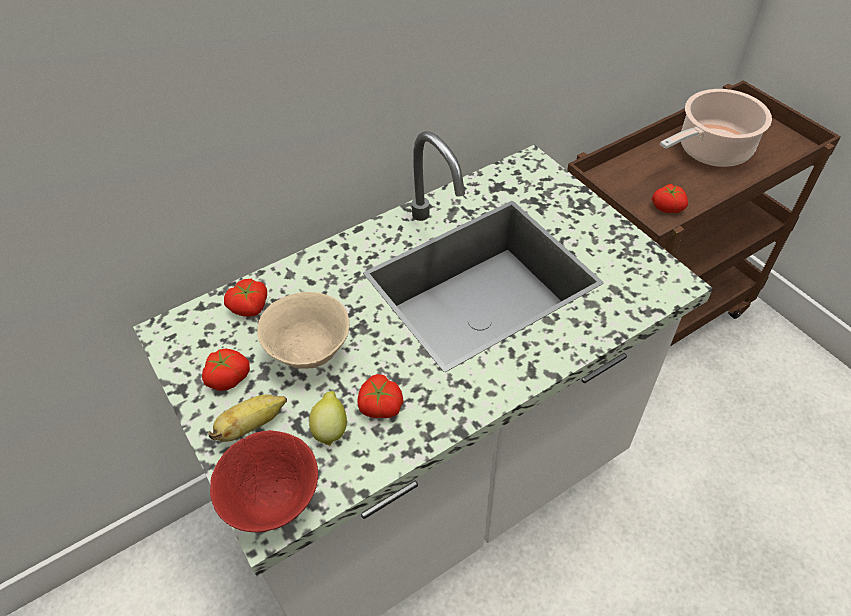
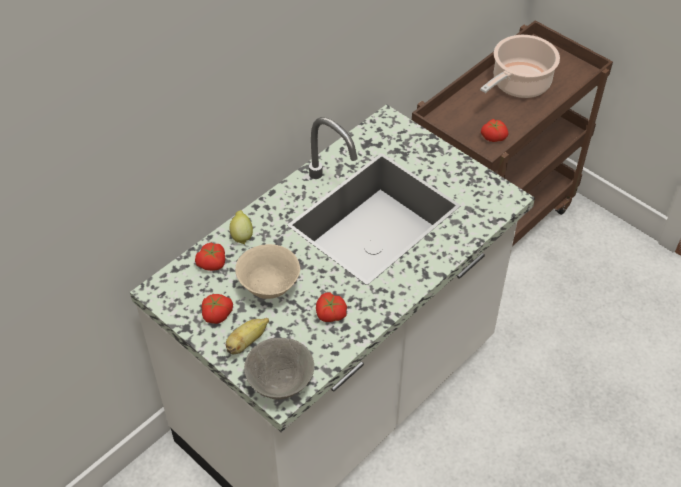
camera: 15 degrees left, 0 degrees up
red bowl [210,430,318,532] -> grey bowl [244,338,314,400]
lemon [309,391,347,446] -> lemon moved to [229,210,253,244]

